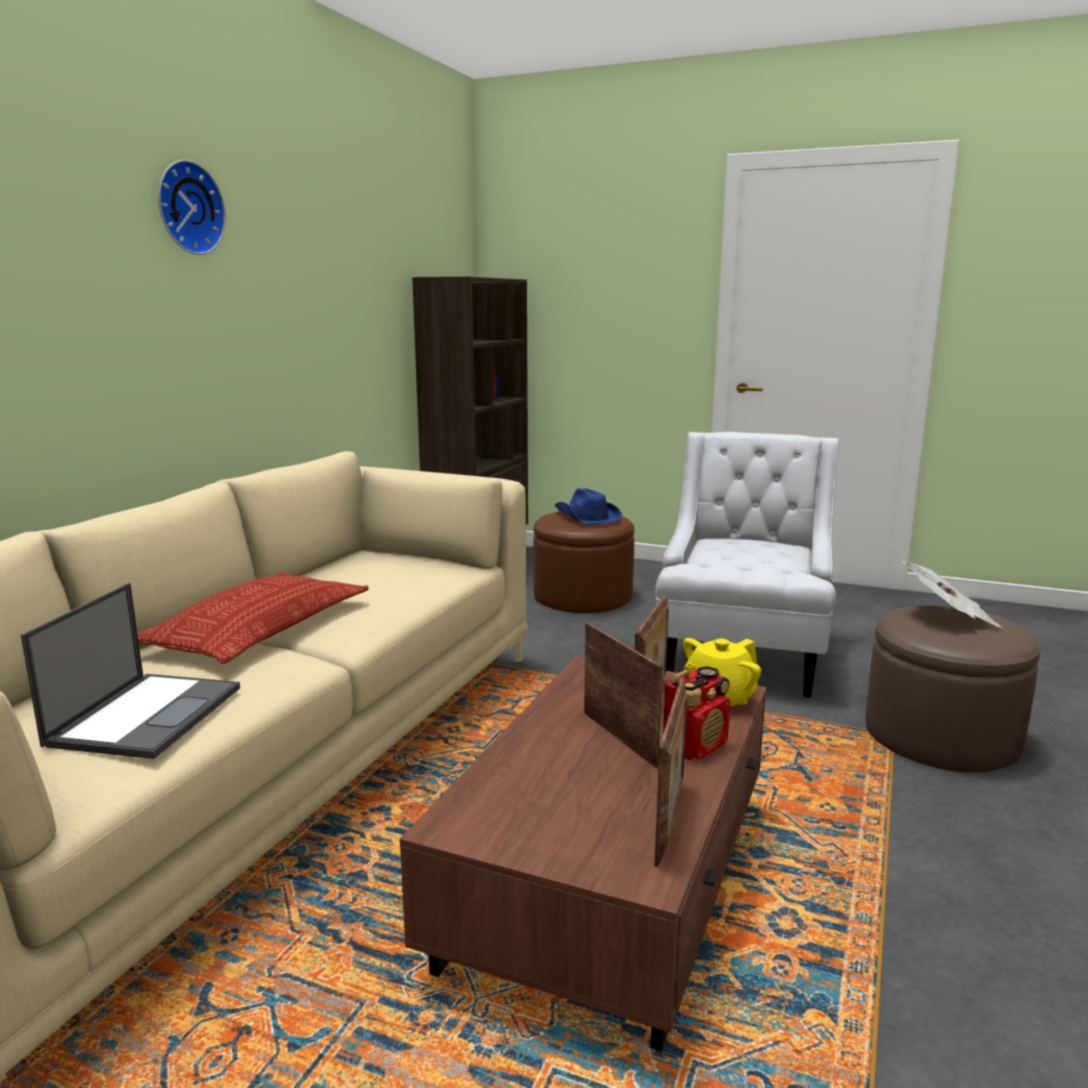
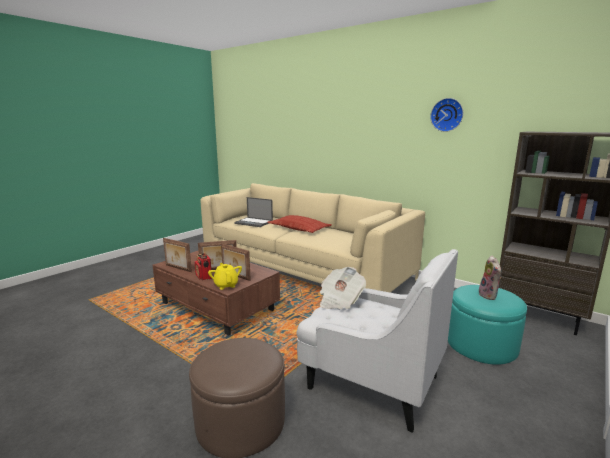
camera: 105 degrees right, 0 degrees up
wall clock [158,160,226,255] -> wall clock moved to [430,98,463,132]
brown ottoman [533,511,634,613] -> turquoise ottoman [448,285,527,365]
blue hat [555,488,622,524] -> plush toy [479,255,501,300]
newspaper [901,561,1001,627] -> newspaper moved to [320,267,366,309]

